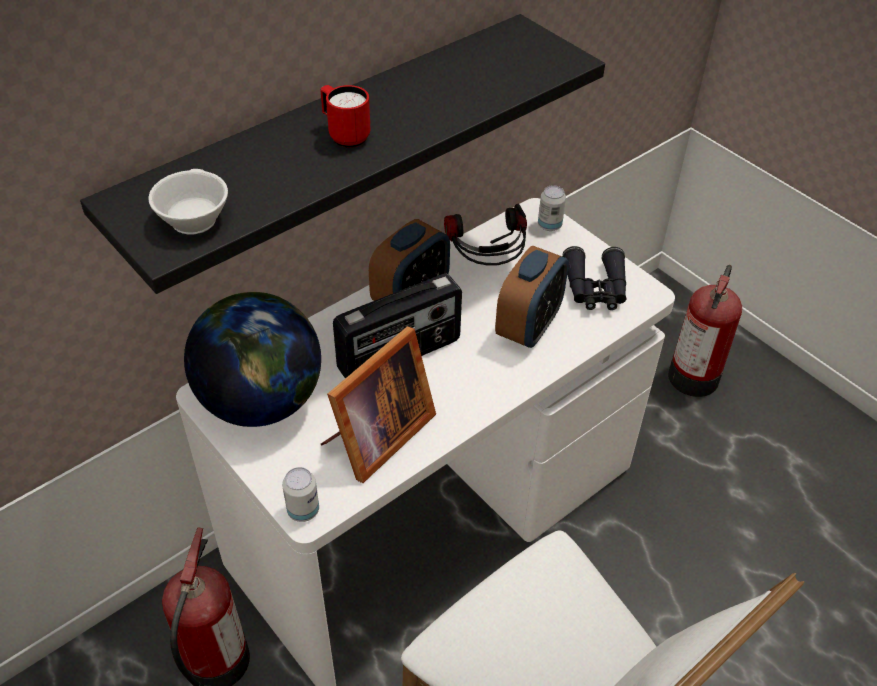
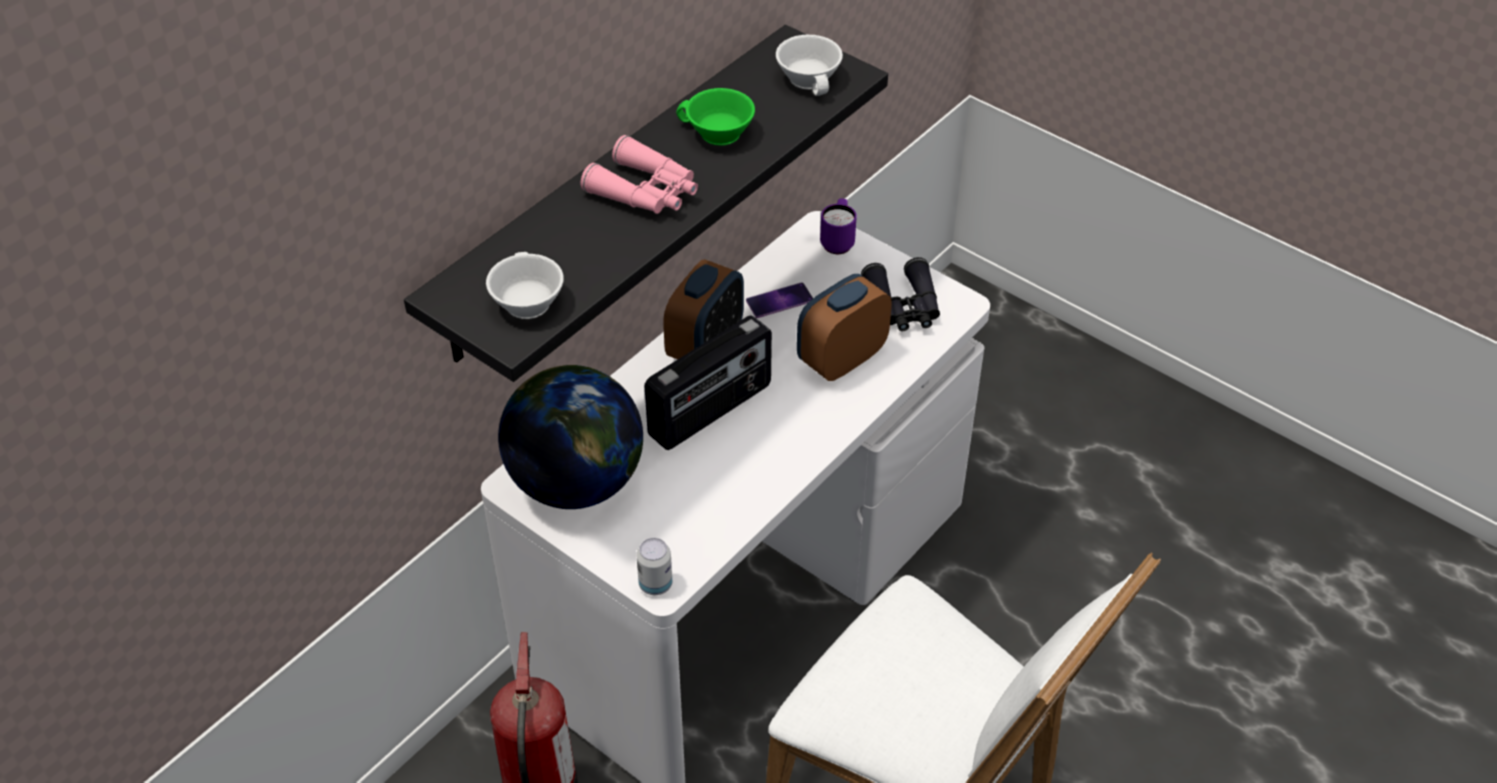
camera: 10 degrees left, 0 degrees up
red mug [320,85,371,148] -> pink binoculars [581,135,698,214]
picture frame [321,326,436,483] -> none
headphones [444,204,527,265] -> phone [746,282,813,318]
alarm clock [495,246,569,348] -> alarm clock turned 150 degrees counterclockwise [797,274,892,381]
can [538,185,566,231] -> purple mug [820,198,857,254]
fire extinguisher [668,265,742,397] -> none
none -> green cup [676,88,755,146]
none -> white cup [776,35,843,96]

